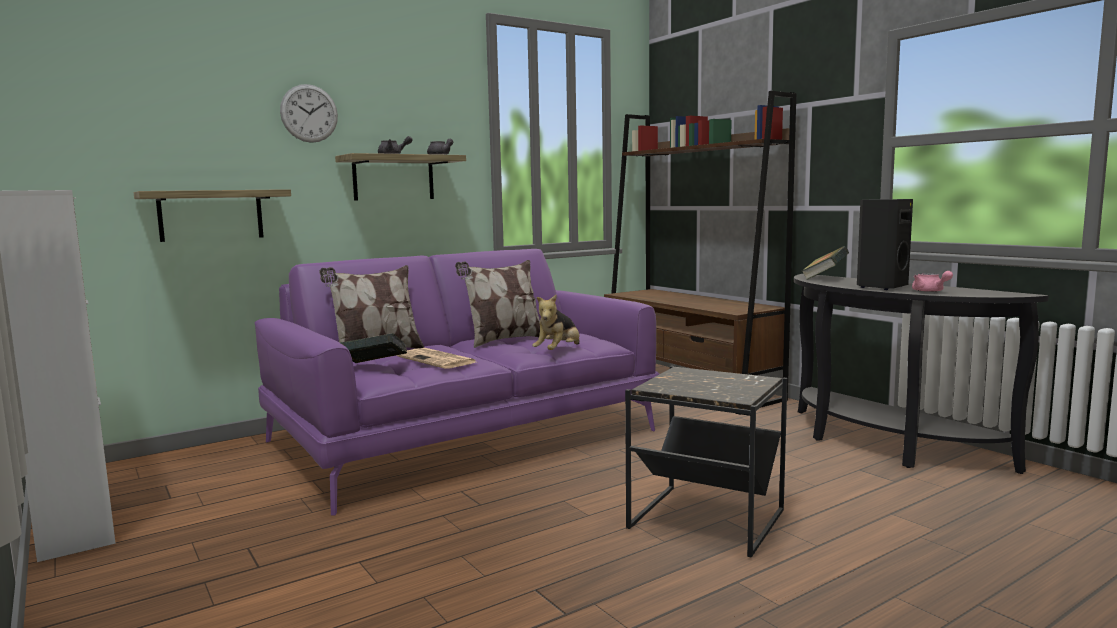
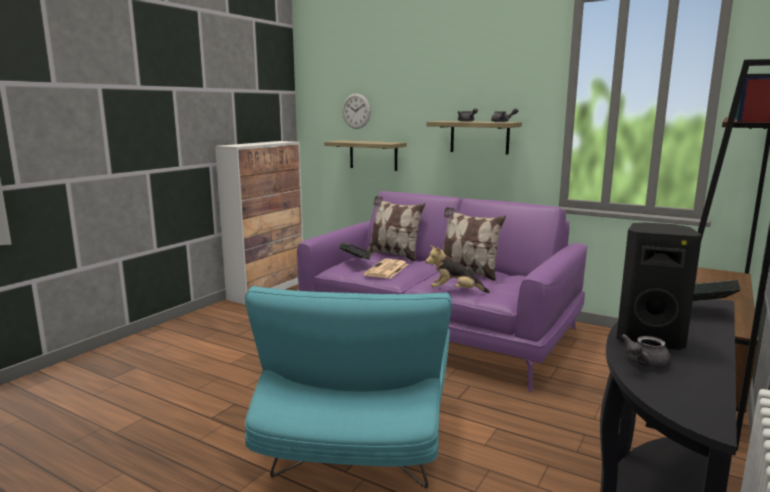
camera: 65 degrees right, 5 degrees up
wall clock [280,84,338,143] -> wall clock moved to [342,93,371,129]
black side table [625,366,788,558] -> turquoise armchair [245,286,452,488]
pink teapot [912,271,953,292] -> grey teapot [621,334,671,369]

